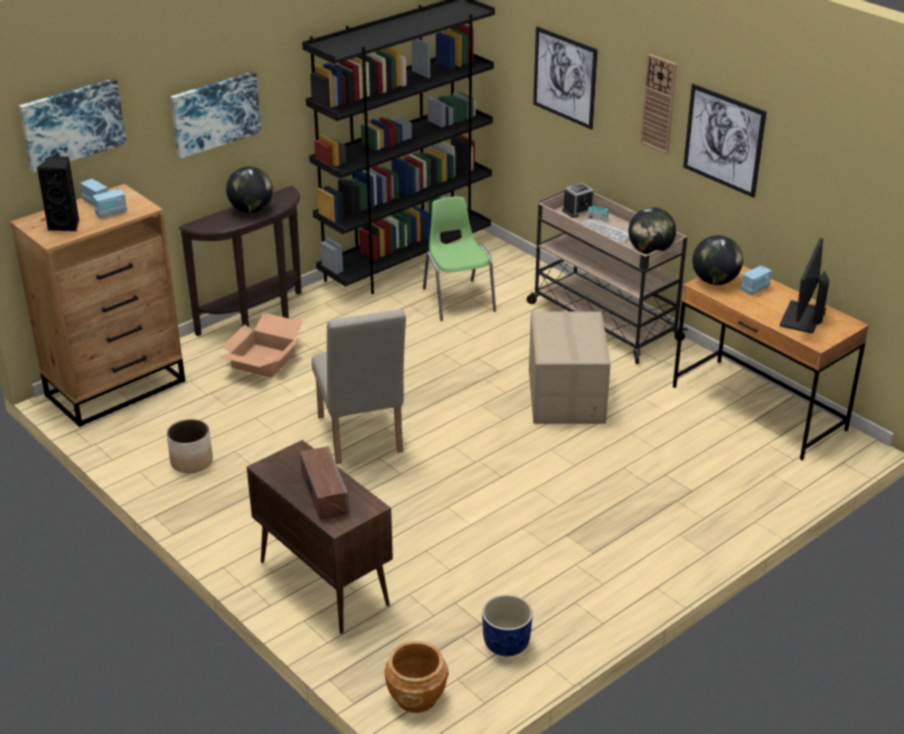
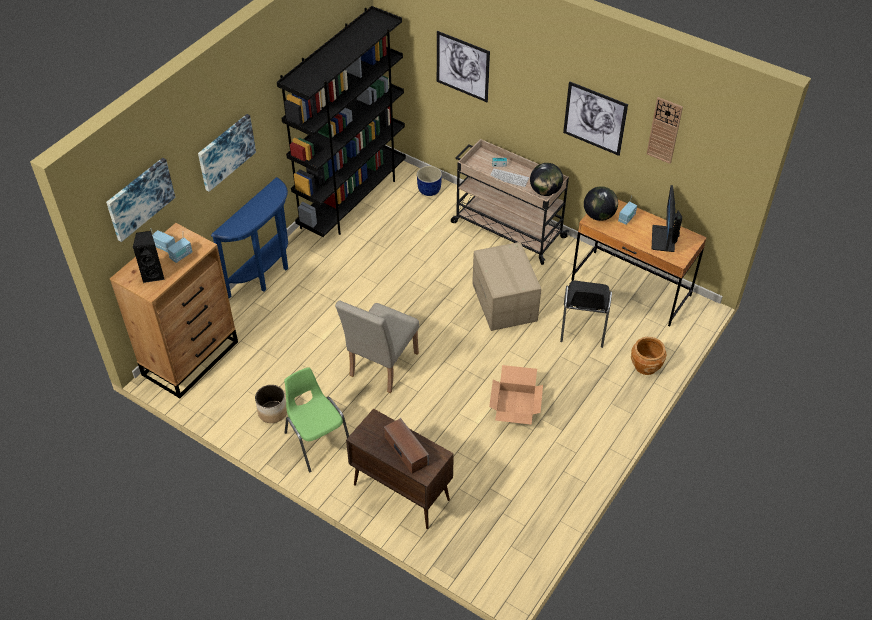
camera: 15 degrees left, 15 degrees up
brown console table [178,186,302,336] -> blue console table [211,177,288,299]
cardboard box [219,313,303,378] -> cardboard box moved to [489,365,543,425]
globe [226,166,273,213] -> none
beige chair [312,309,406,464] -> beige chair turned 60 degrees clockwise [335,300,419,393]
brown planter [385,641,449,713] -> brown planter moved to [631,337,667,375]
green chair [423,197,496,321] -> green chair moved to [284,367,349,473]
blue planter [482,595,533,656] -> blue planter moved to [417,166,442,196]
alarm clock [562,183,594,218] -> none
wall clock [640,54,677,154] -> wall clock moved to [647,97,683,164]
none -> black chair [560,281,612,348]

